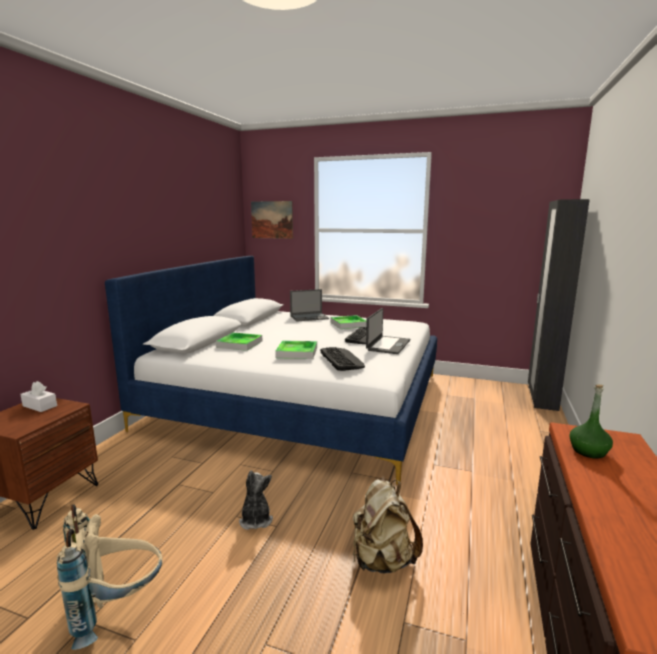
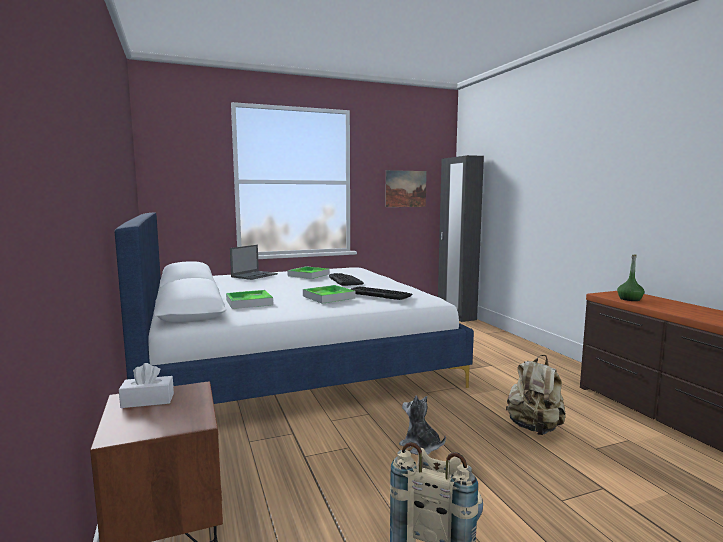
camera: 40 degrees left, 5 degrees down
picture [251,201,293,239] -> picture moved to [385,170,427,207]
laptop [366,308,410,354] -> none

